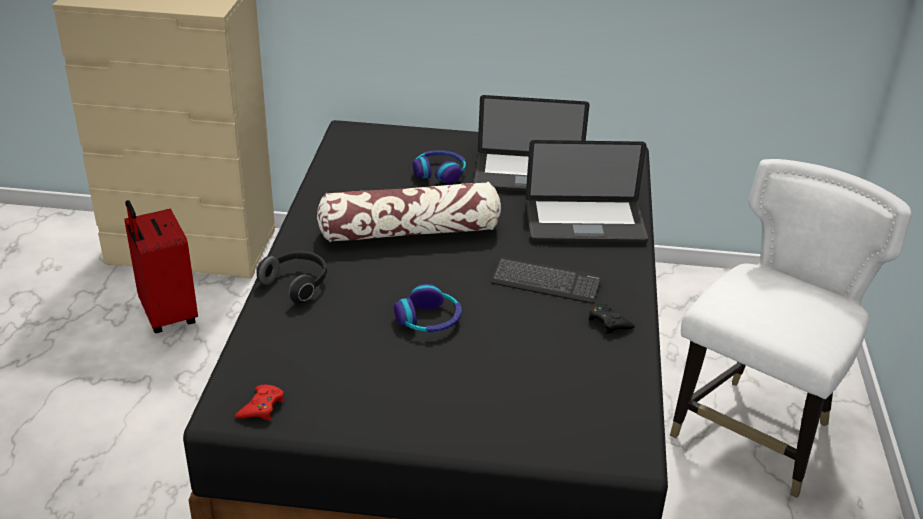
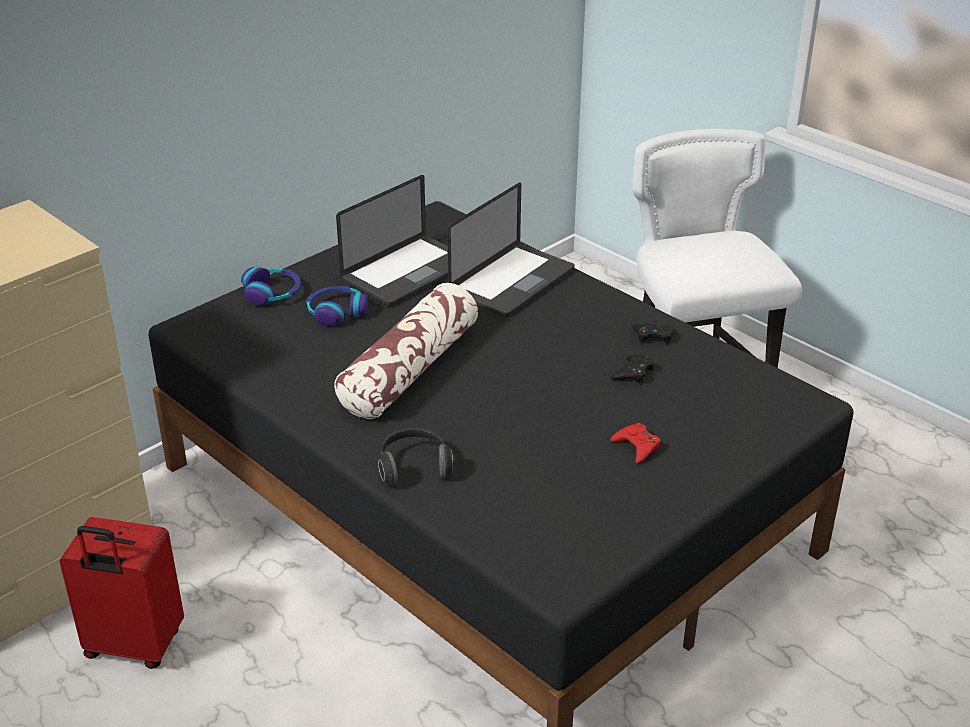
camera: 50 degrees left, 0 degrees up
red game controller [235,385,284,420] -> red game controller moved to [610,423,660,464]
headphones [394,284,462,333] -> headphones moved to [241,267,301,306]
keyboard [491,257,601,304] -> none
none -> black game controller [611,355,654,384]

